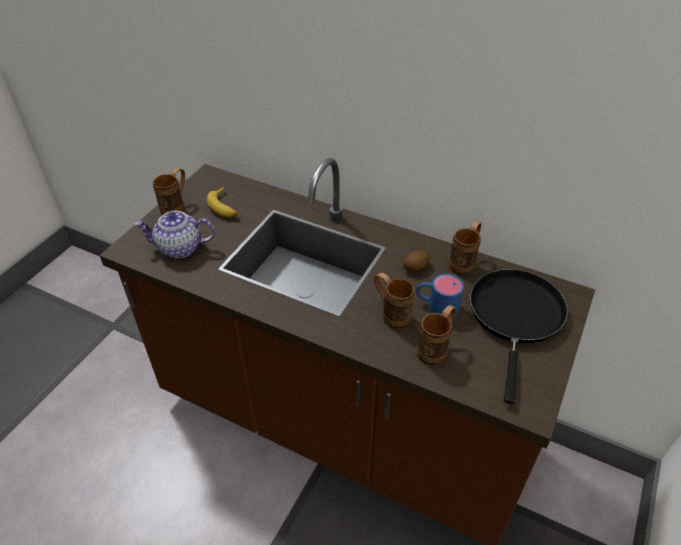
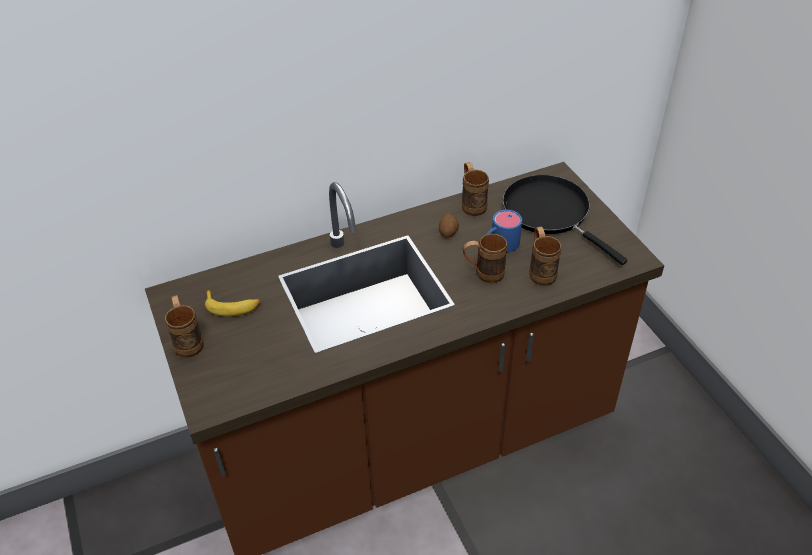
camera: 50 degrees left, 0 degrees up
teapot [134,211,215,258] -> none

